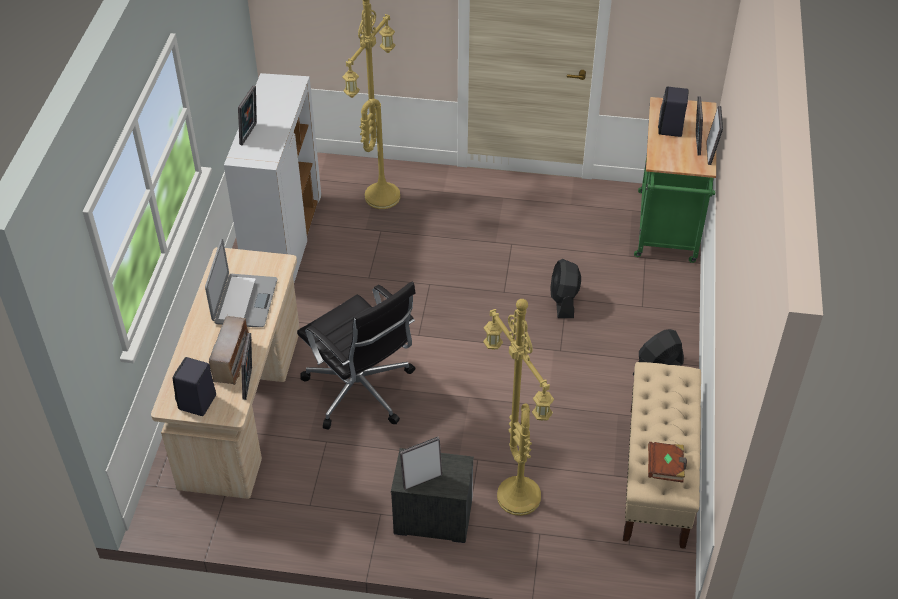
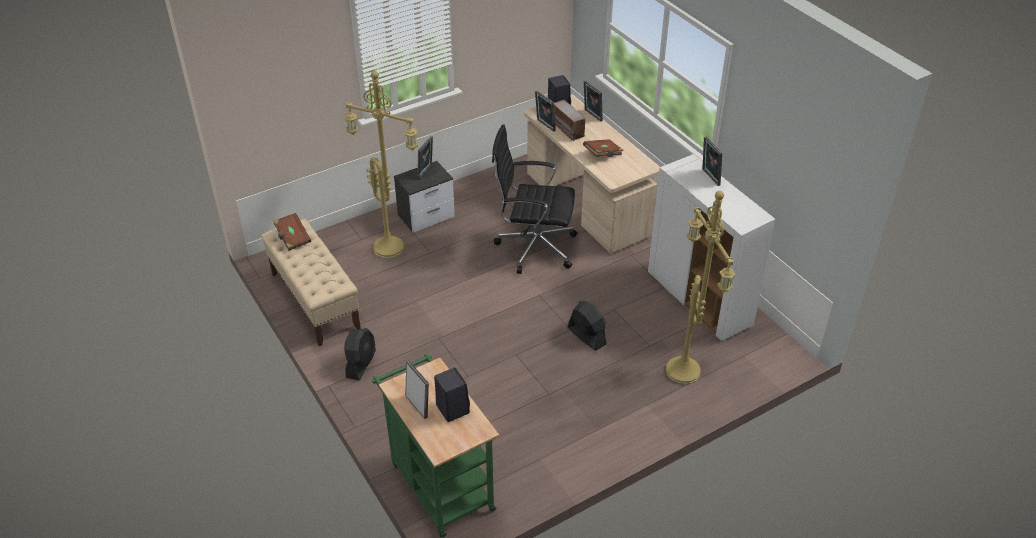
camera: 140 degrees right, 5 degrees down
laptop [205,239,277,327] -> brown book [583,139,623,157]
black fan [550,259,581,318] -> black fan moved to [568,301,606,351]
picture frame [706,106,723,165] -> picture frame moved to [584,80,603,122]

